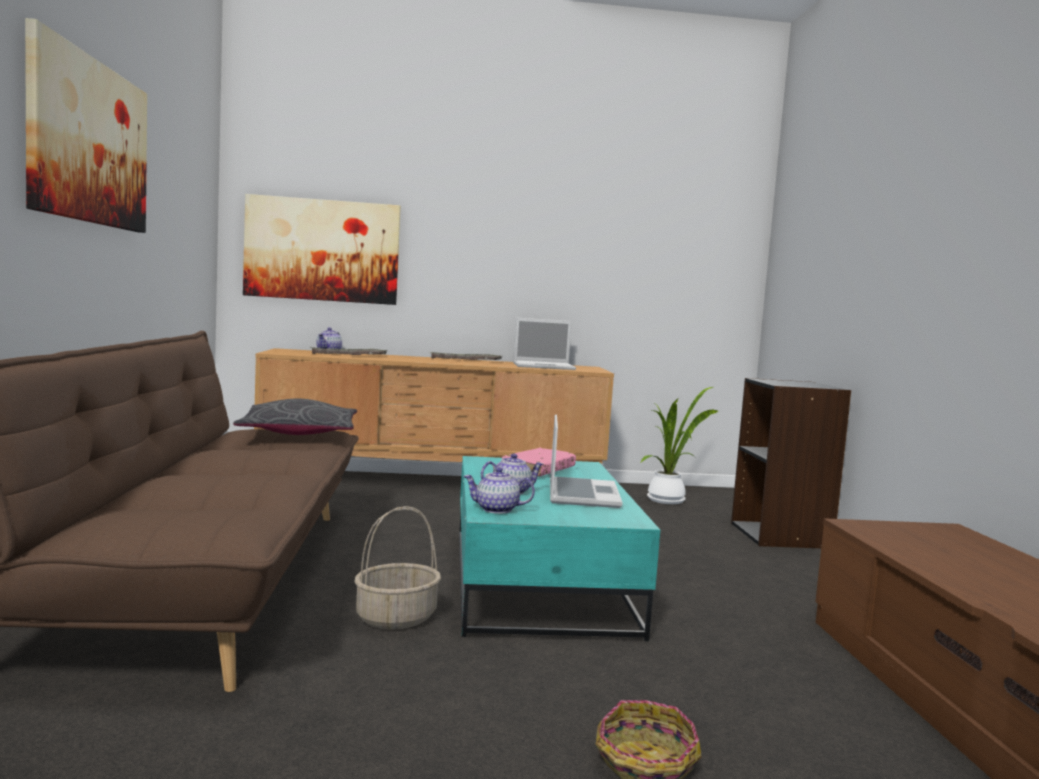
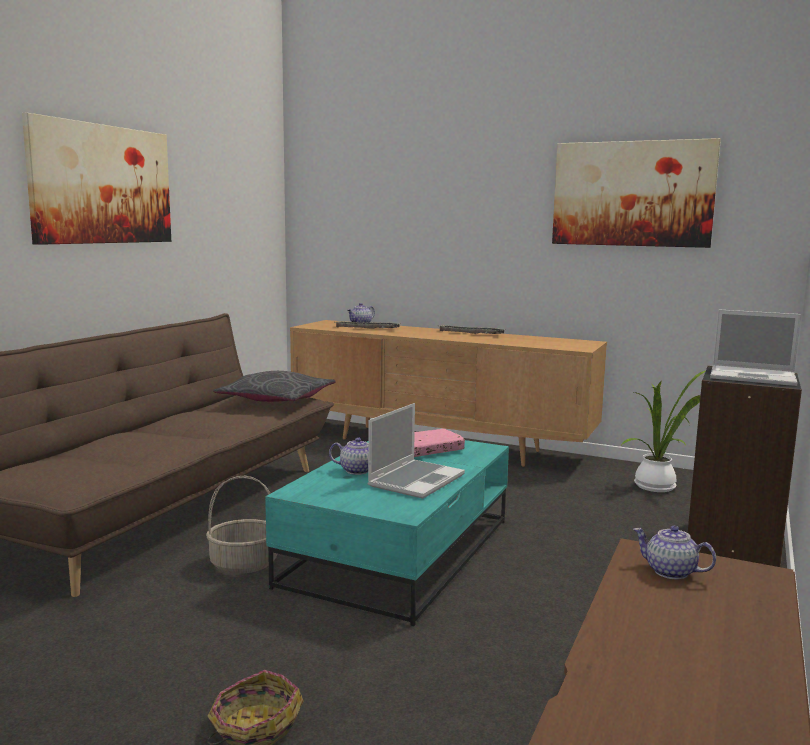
camera: 30 degrees right, 5 degrees up
picture [243,194,401,305] -> picture moved to [552,138,721,248]
teapot [463,467,535,514] -> teapot moved to [633,526,716,579]
laptop [513,318,576,370] -> laptop moved to [710,310,801,386]

